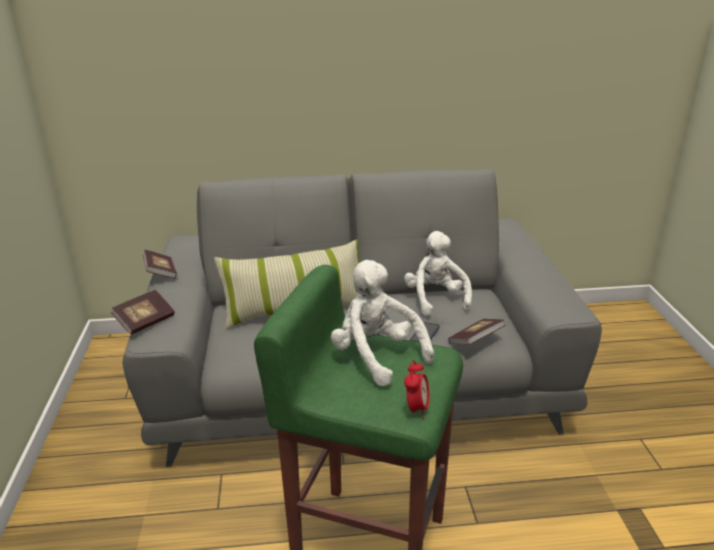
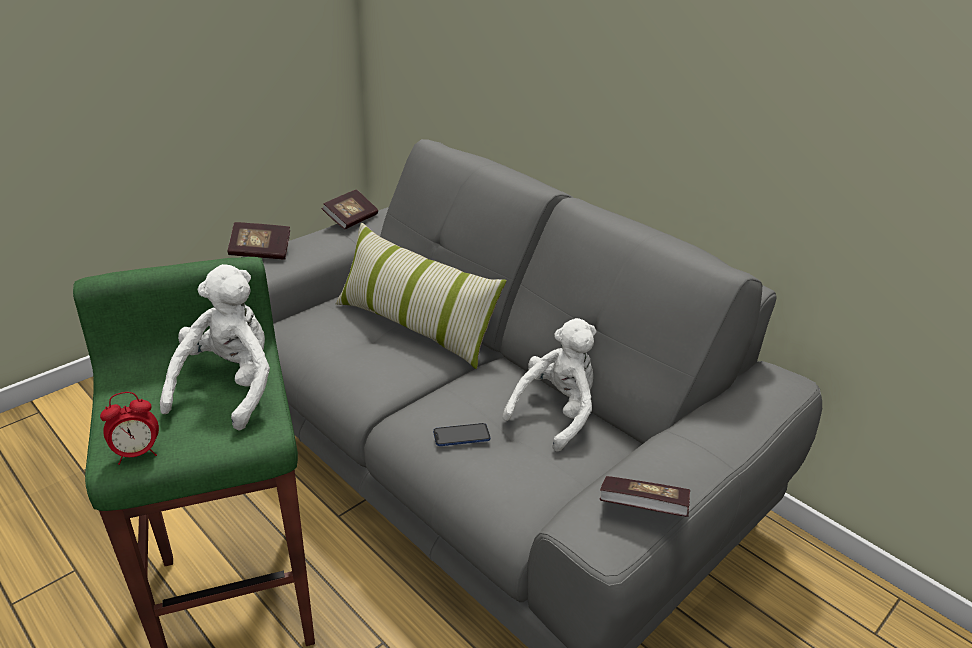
camera: 50 degrees right, 5 degrees up
book [448,319,505,345] -> book moved to [599,476,690,517]

